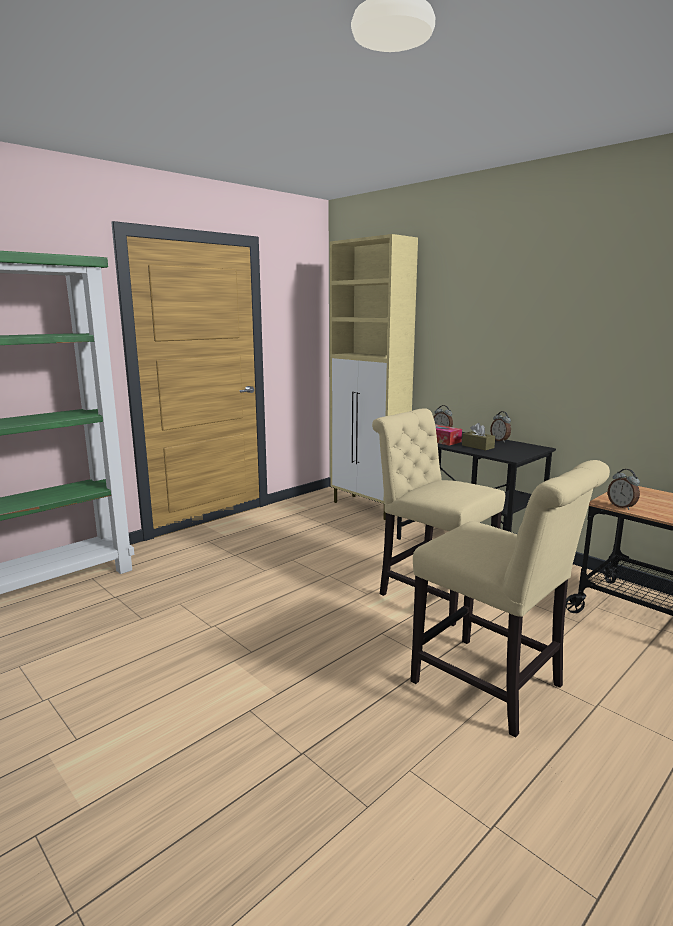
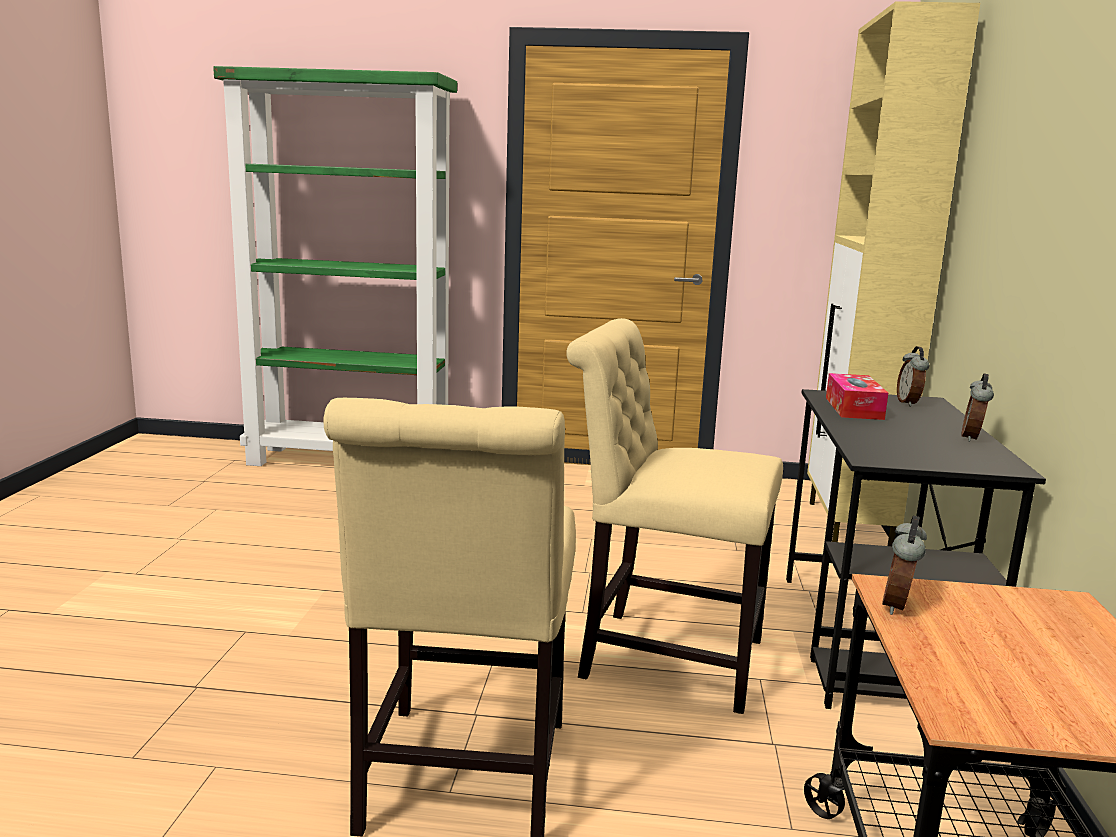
camera: 50 degrees right, 0 degrees up
beige chair [372,408,505,626] -> beige chair turned 75 degrees counterclockwise [566,318,783,714]
brown tissue box [462,423,495,451] -> none

